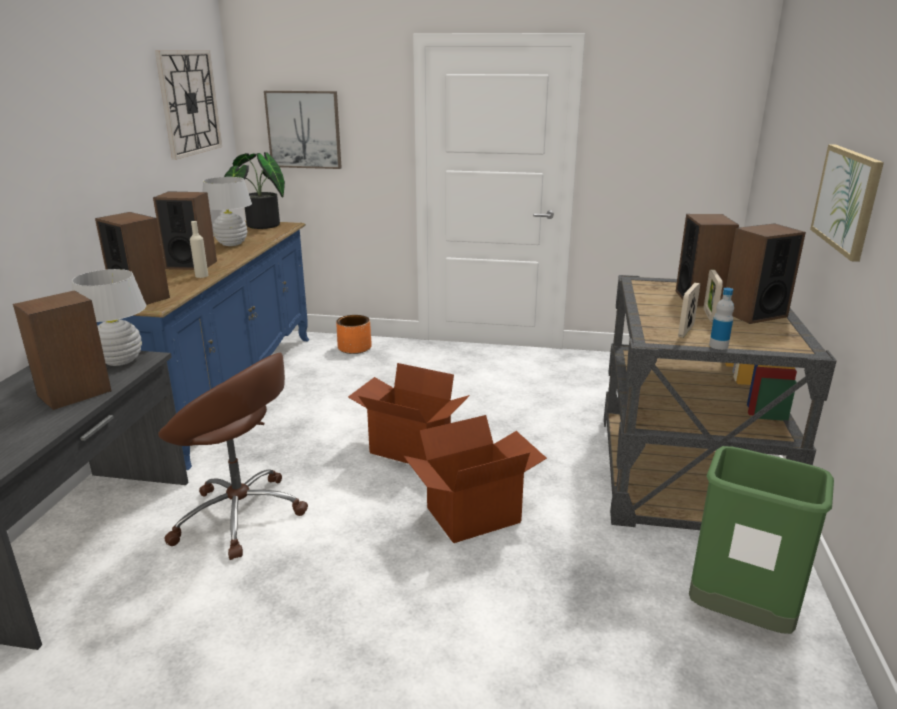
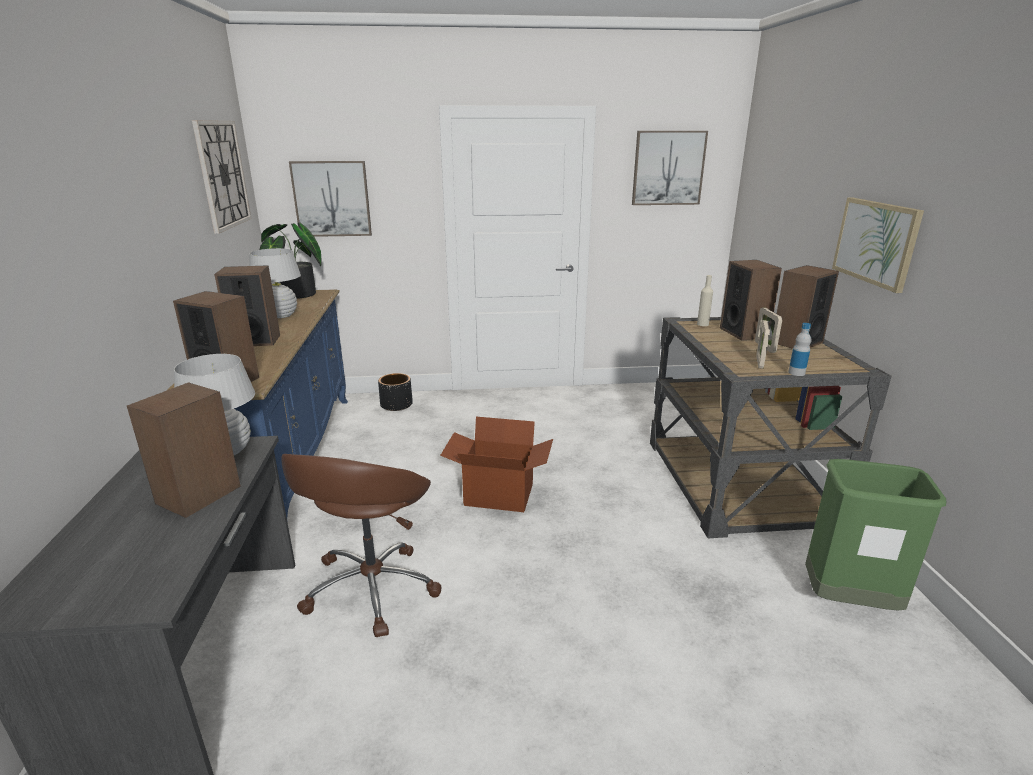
camera: 15 degrees left, 0 degrees up
brown office chair [158,353,308,560] -> brown office chair turned 90 degrees clockwise [281,454,441,637]
beige bottle [190,221,208,278] -> beige bottle moved to [697,275,713,326]
orange planter [336,315,372,354] -> black planter [378,373,413,411]
cardboard box [403,415,547,543] -> none
none -> picture [632,131,708,205]

